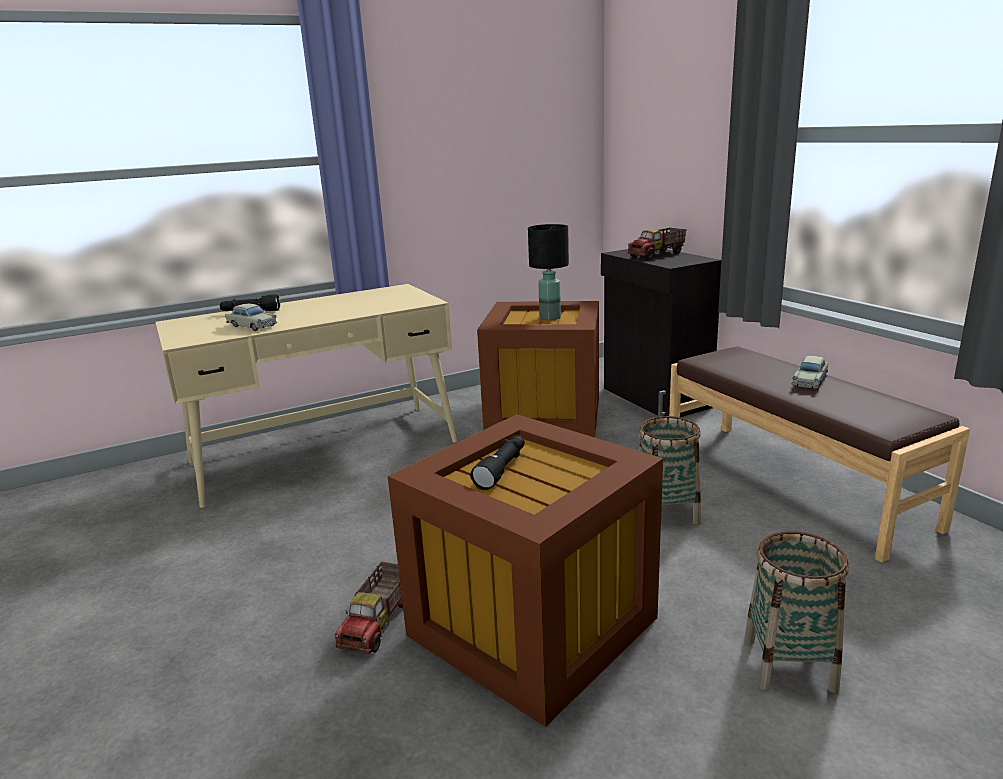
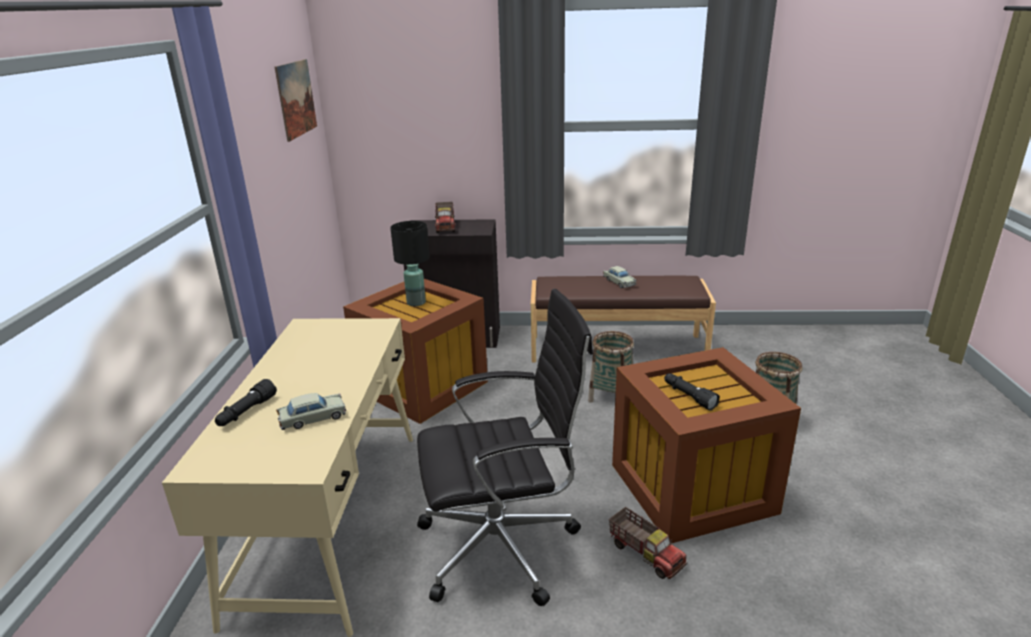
camera: 60 degrees left, 5 degrees up
none -> picture [275,59,317,142]
none -> black office chair [417,289,593,606]

